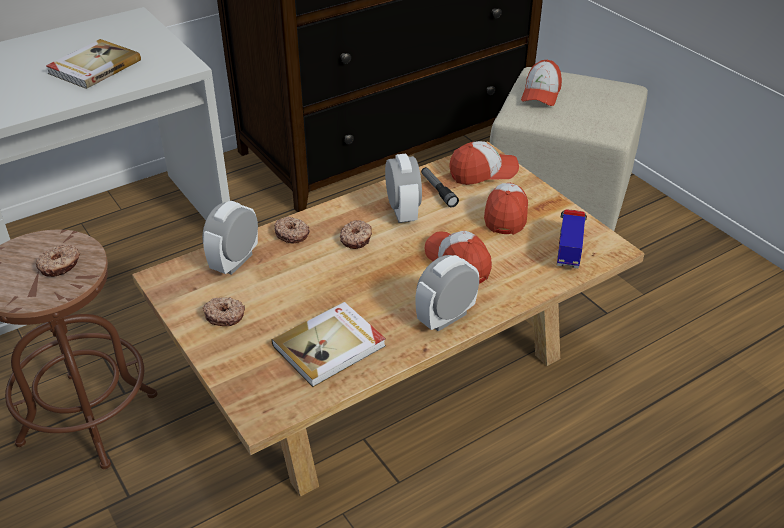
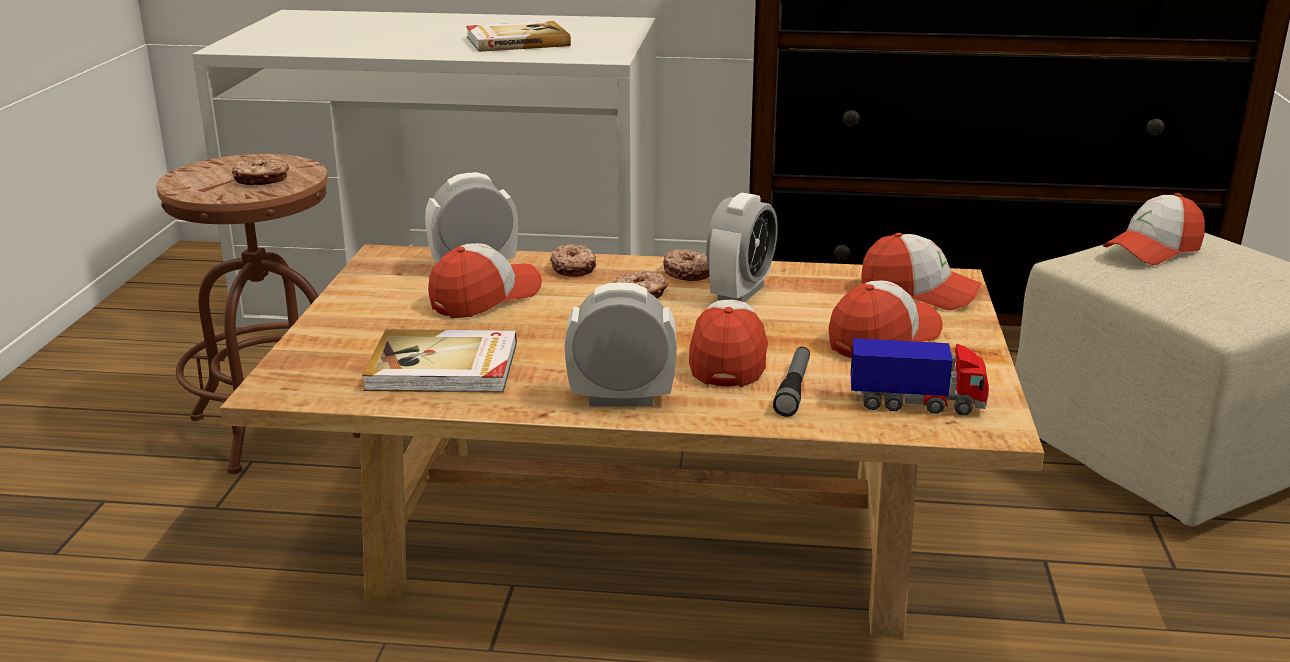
camera: 40 degrees right, 15 degrees down
donut [203,297,245,326] -> donut moved to [663,249,709,281]
flashlight [421,167,459,208] -> flashlight moved to [773,347,810,417]
toy truck [557,209,587,269] -> toy truck turned 45 degrees clockwise [851,338,989,415]
none -> cap [428,243,542,318]

